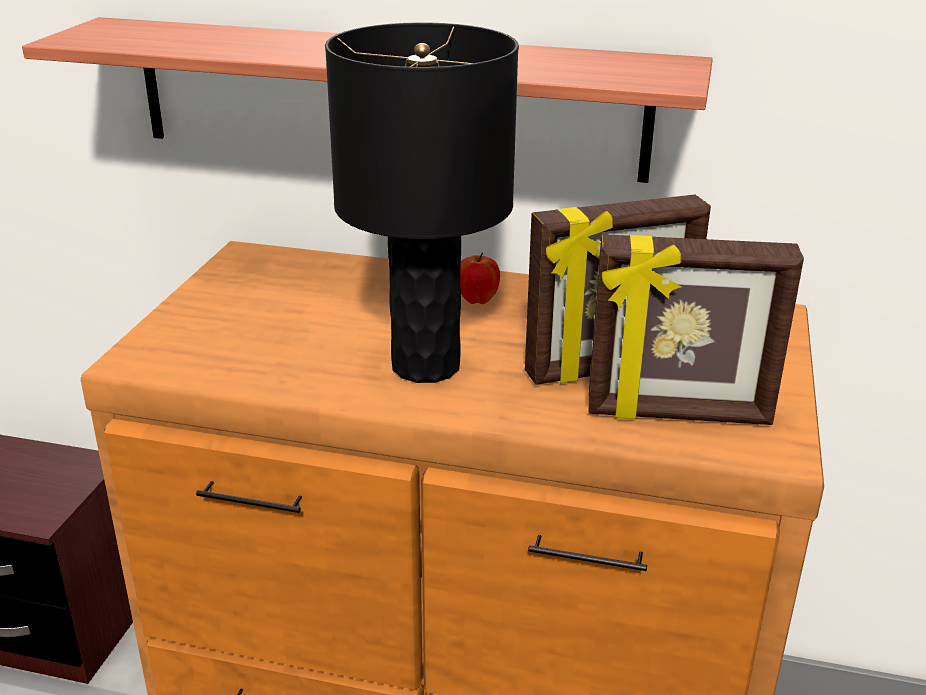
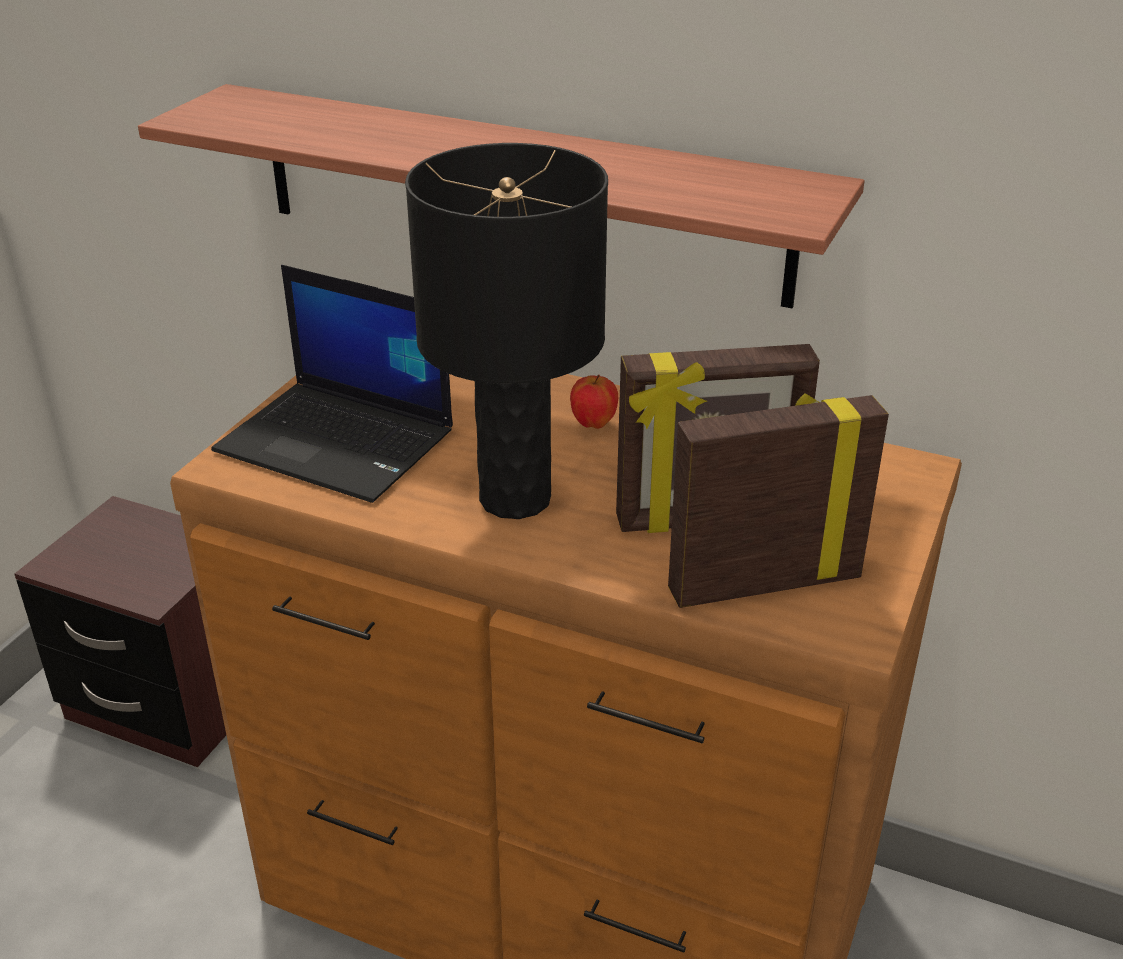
camera: 10 degrees right, 5 degrees up
picture frame [588,234,804,425] -> picture frame turned 150 degrees clockwise [668,393,889,608]
none -> laptop [211,265,453,503]

